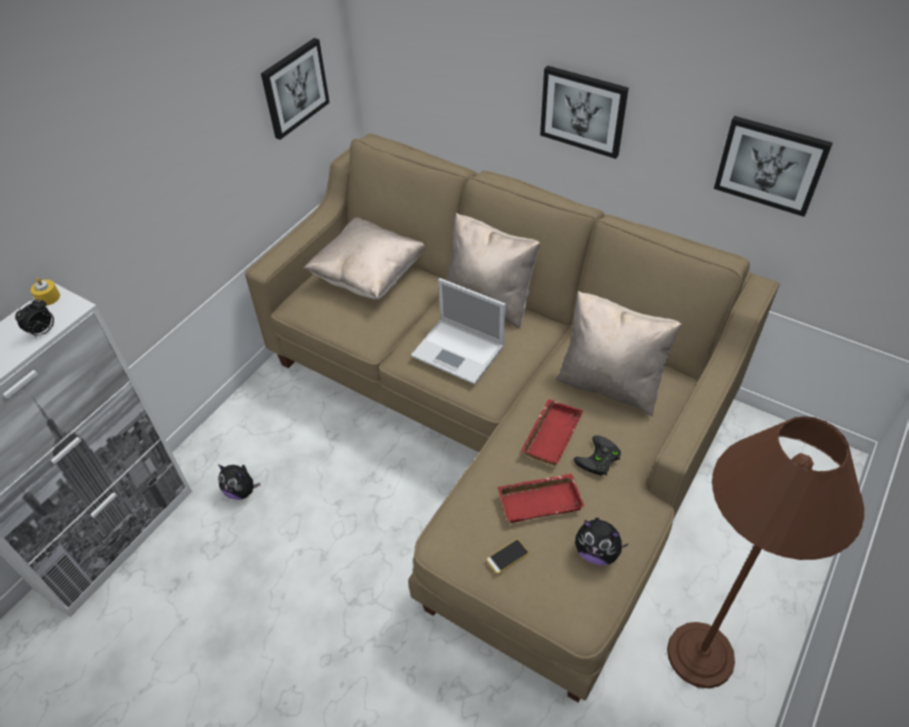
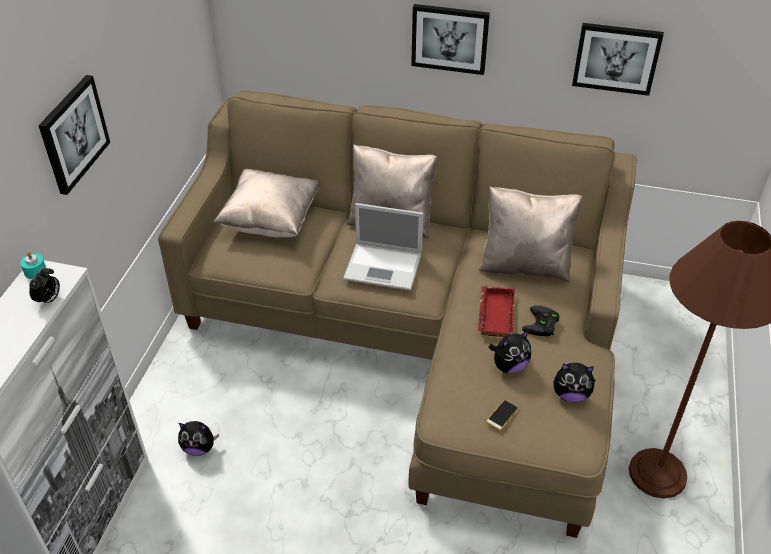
camera: 20 degrees left, 5 degrees down
yellow candle [31,278,60,305] -> turquoise candle [20,252,46,279]
picture [261,38,330,140] -> picture moved to [38,75,110,195]
red tray [497,473,585,523] -> plush toy [488,330,531,374]

